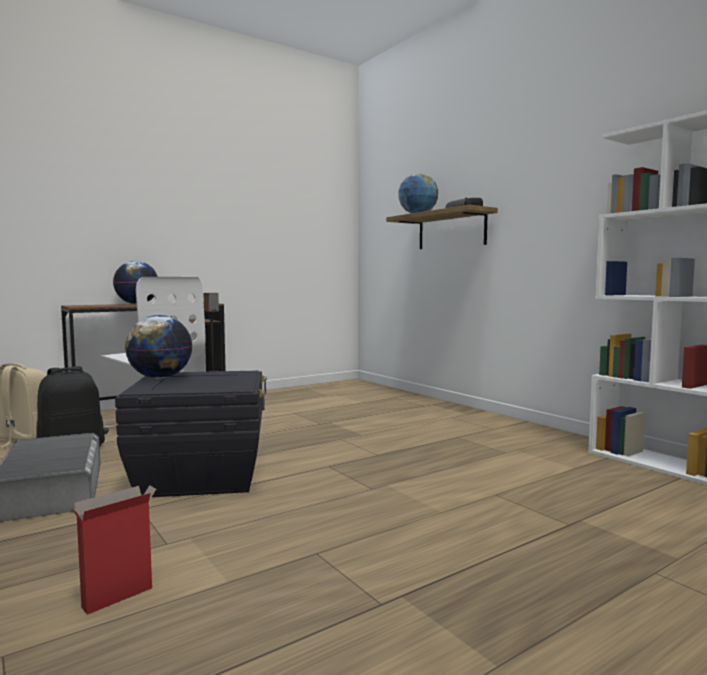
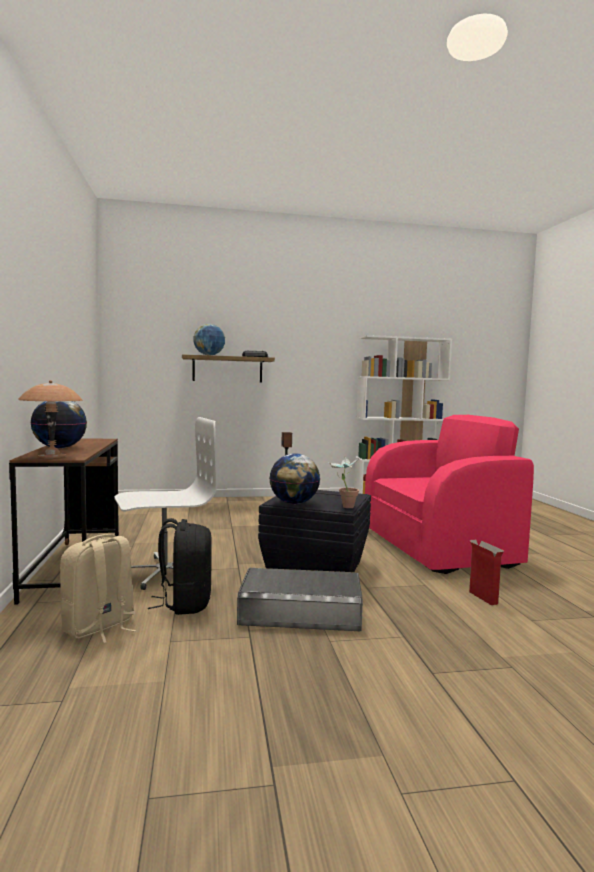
camera: 65 degrees left, 0 degrees up
none -> brown table lamp [18,380,82,458]
none -> potted plant [329,456,359,508]
none -> pink armchair [365,415,534,574]

